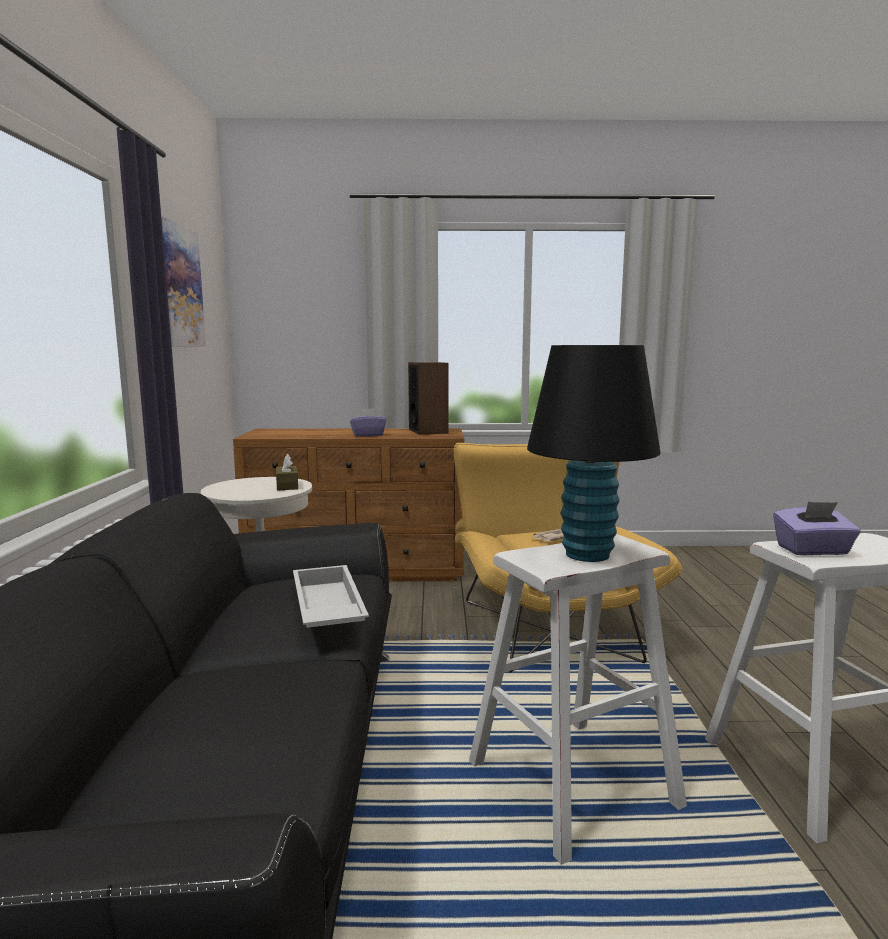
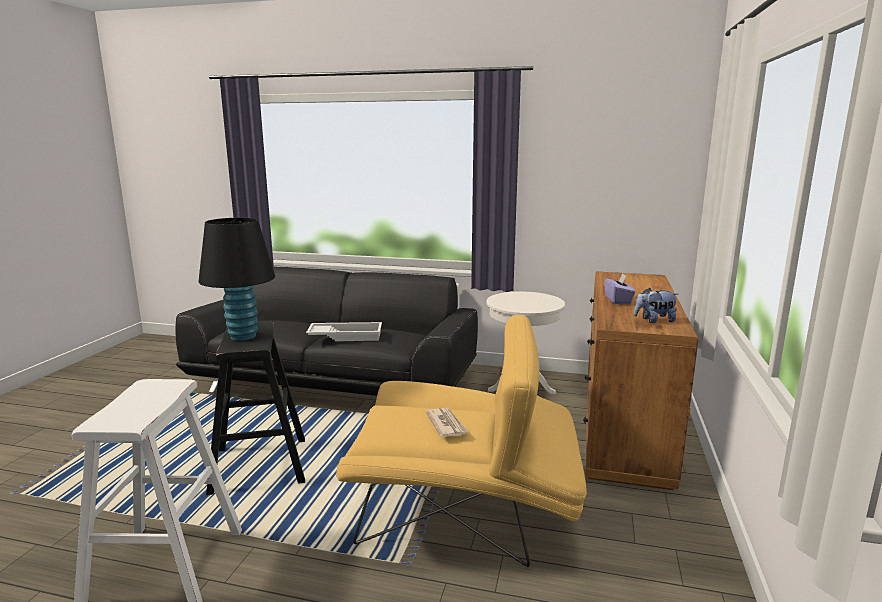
camera: 105 degrees right, 5 degrees up
picture [161,216,206,347] -> none
brown tissue box [276,454,298,491] -> none
speaker [408,362,449,435] -> plush toy [634,288,678,323]
white stool [469,534,687,865] -> black stool [206,322,305,495]
purple tissue box [773,502,861,555] -> none

